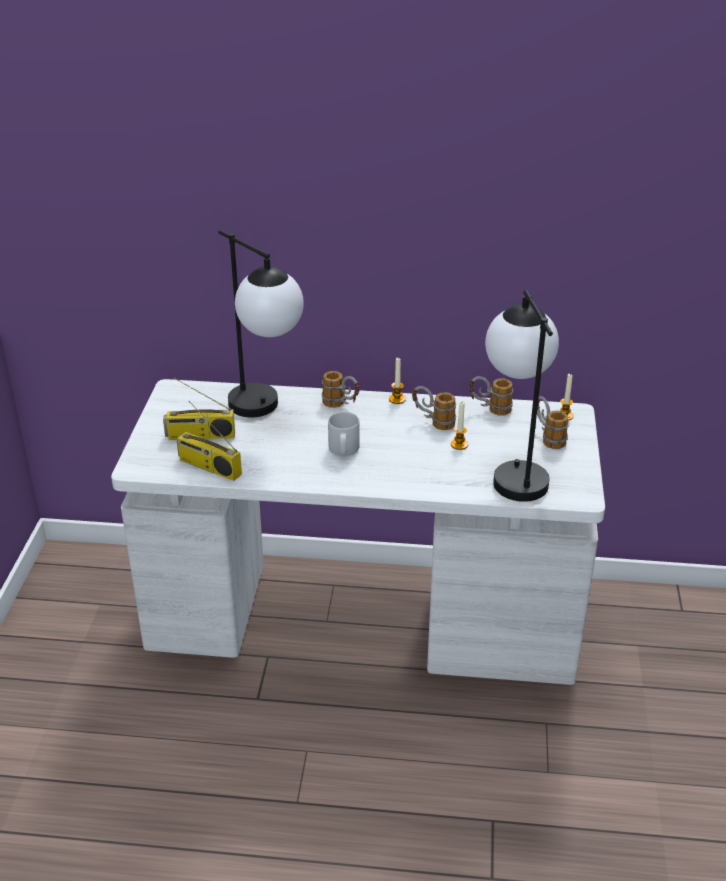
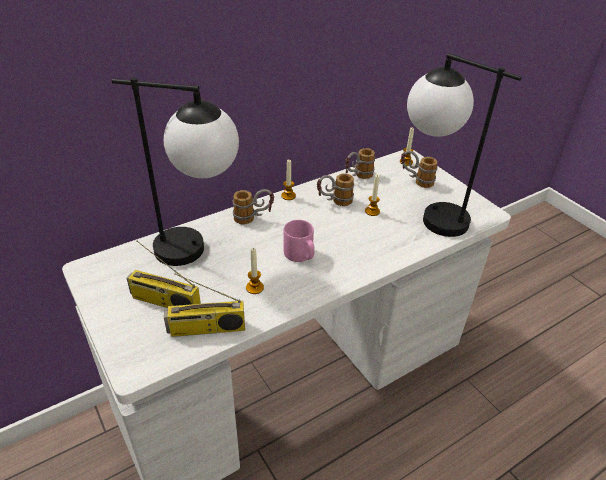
camera: 40 degrees left, 5 degrees up
radio [163,378,235,440] -> radio turned 60 degrees clockwise [127,241,201,308]
grey mug [328,412,360,456] -> pink mug [284,220,315,262]
none -> candle [246,248,264,294]

